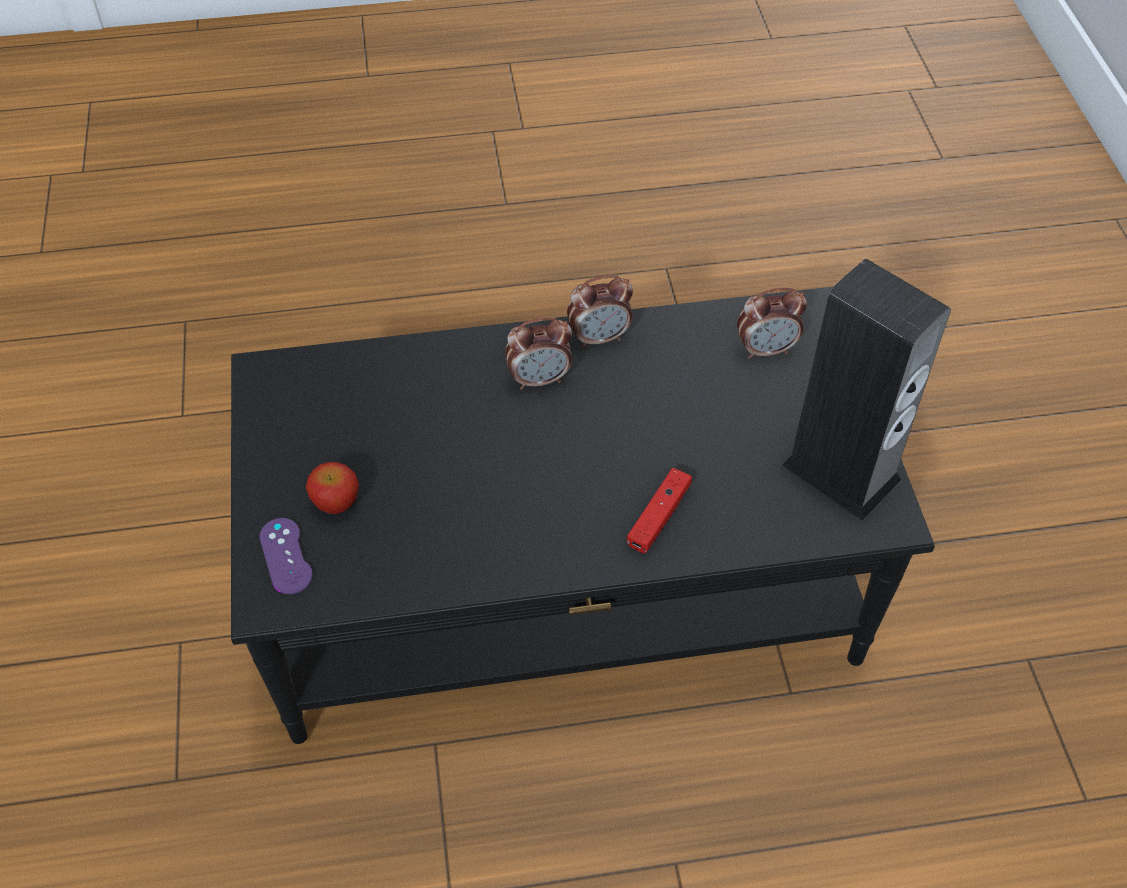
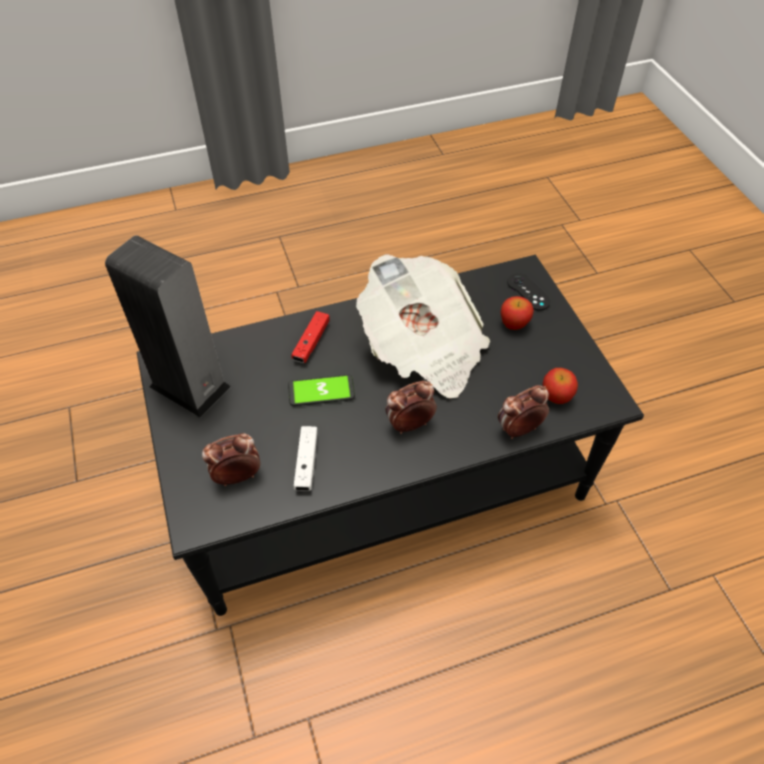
camera: 170 degrees right, 0 degrees up
purple game controller [259,518,313,594] -> black game controller [507,273,550,311]
alarm clock [567,275,633,348] -> alarm clock moved to [498,385,549,439]
none -> phone [288,375,355,406]
none -> white game controller [294,426,317,491]
none -> newspaper [356,254,490,398]
none -> apple [542,368,578,404]

